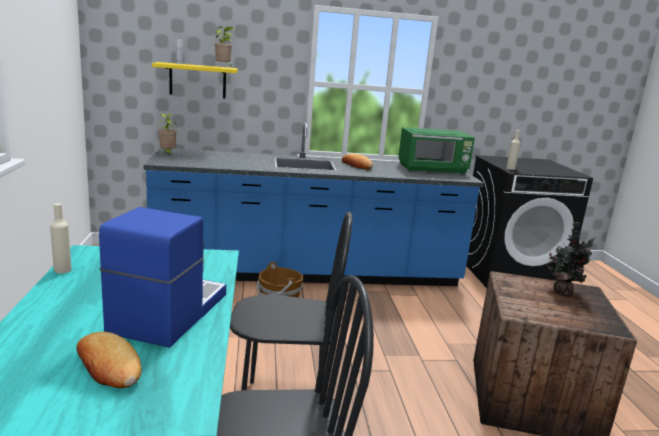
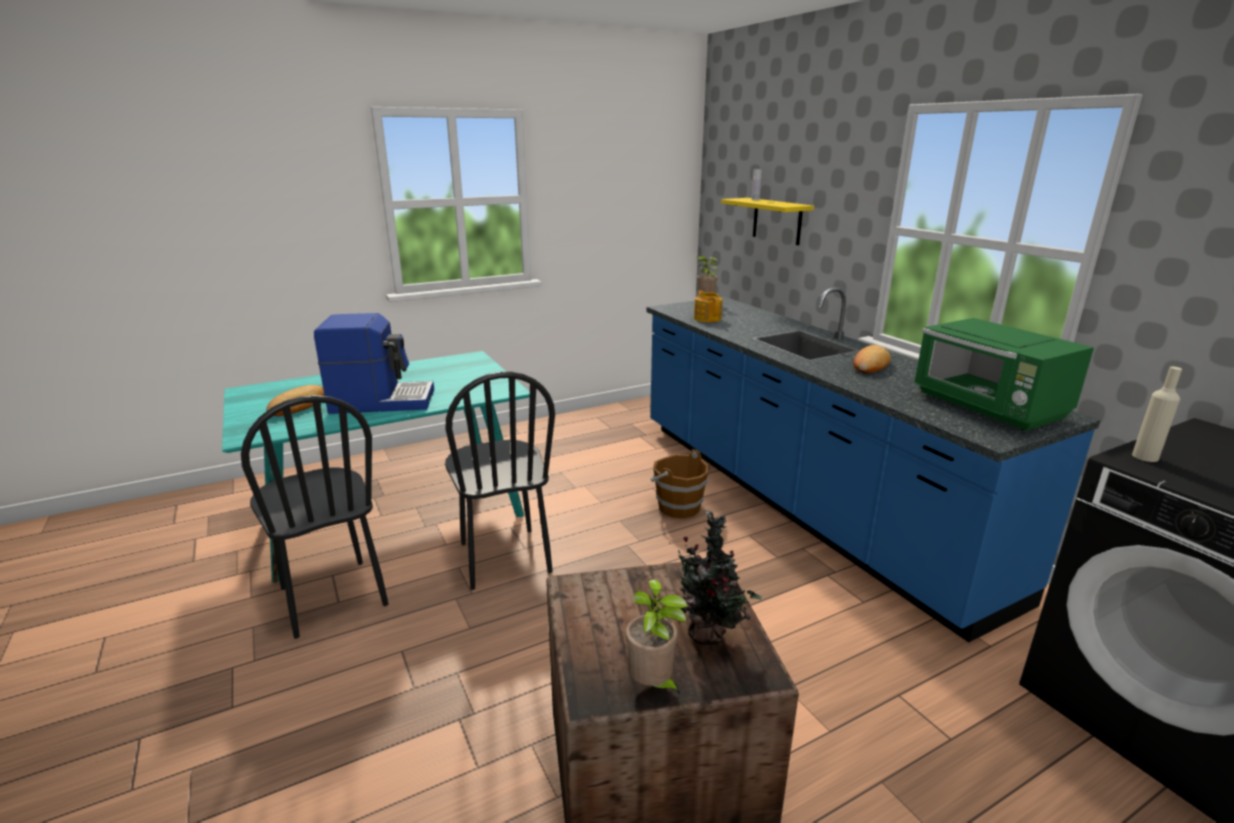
camera: 70 degrees right, 5 degrees up
beige bottle [50,203,72,274] -> none
potted plant [215,26,234,67] -> potted plant moved to [626,579,688,695]
none -> teapot [694,291,722,322]

